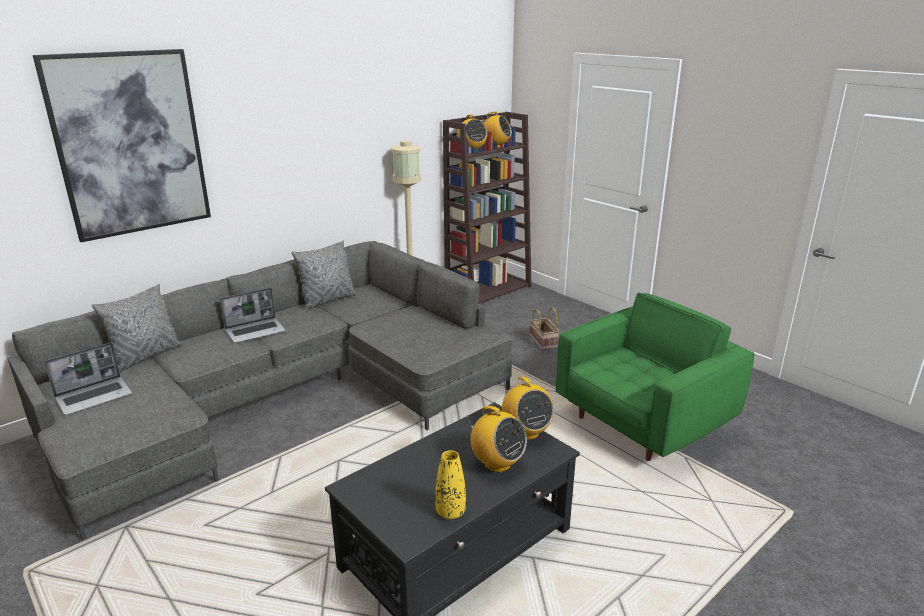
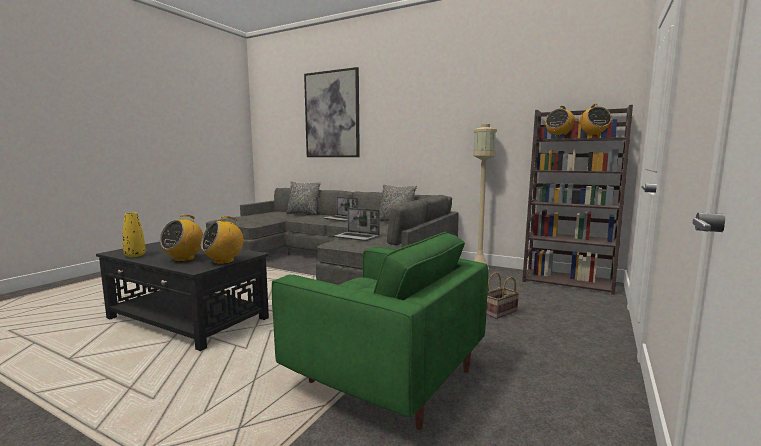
camera: 70 degrees right, 15 degrees down
laptop [44,342,132,415] -> laptop moved to [334,208,380,241]

